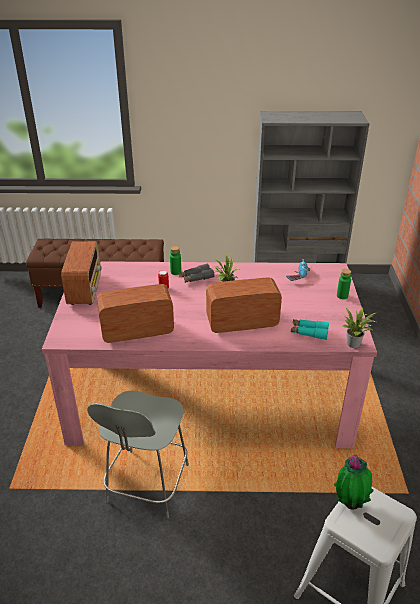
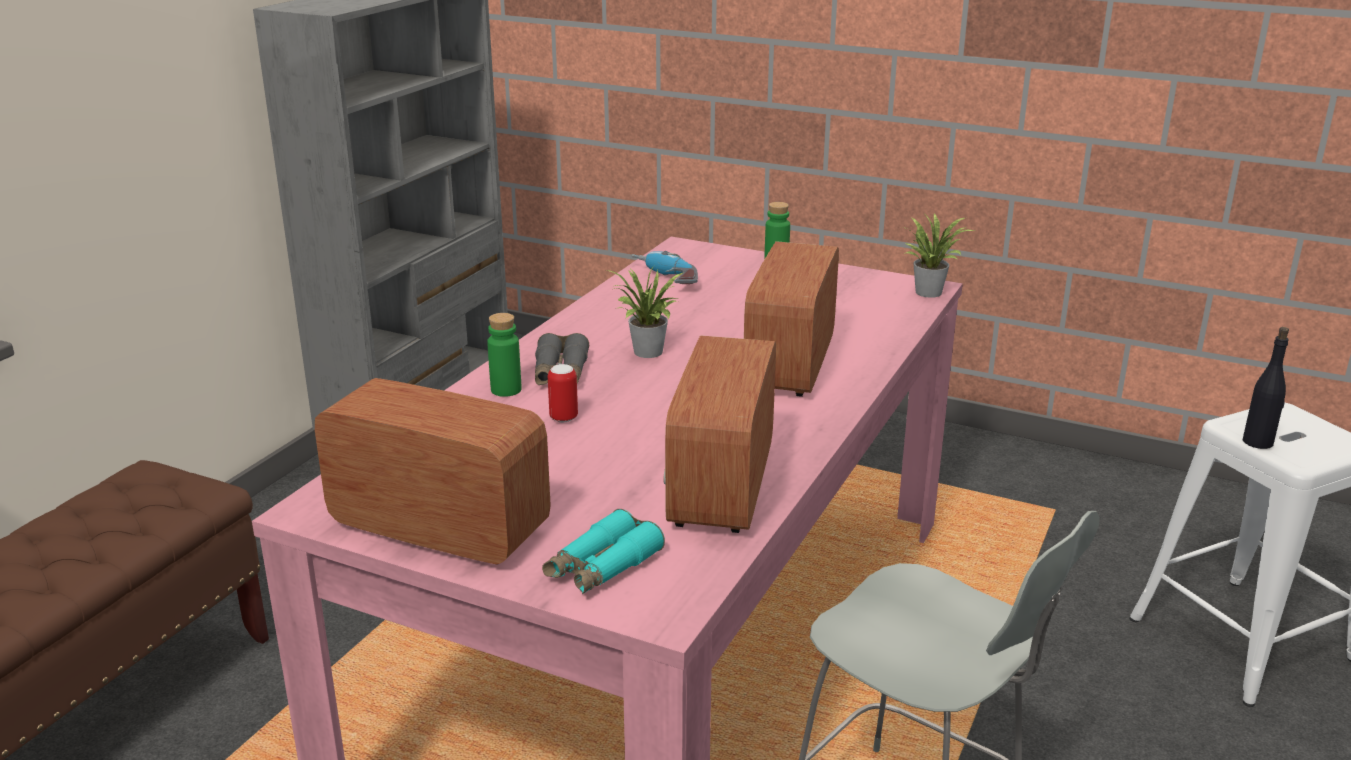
camera: 65 degrees left, 10 degrees down
turquoise binoculars [291,319,329,340] -> turquoise binoculars moved to [542,509,665,594]
potted plant [334,455,374,510] -> black bottle [1243,327,1289,449]

